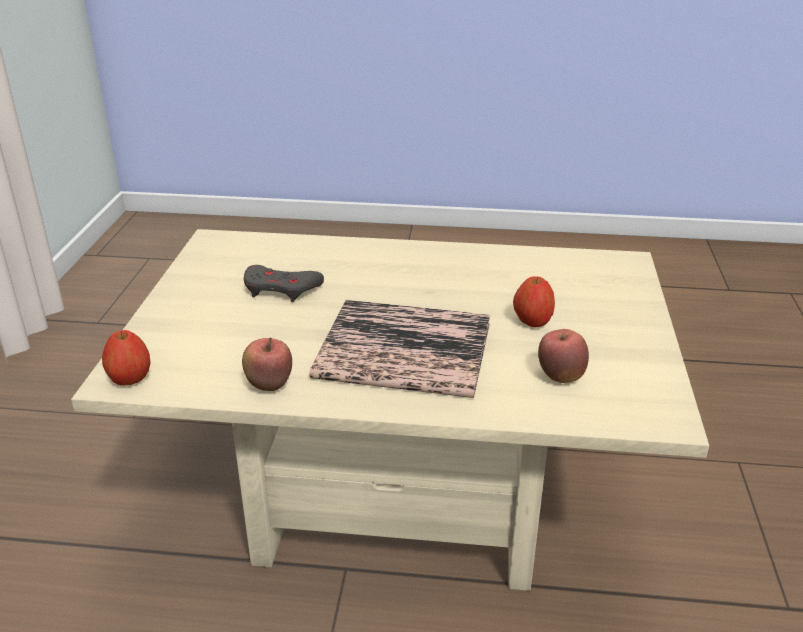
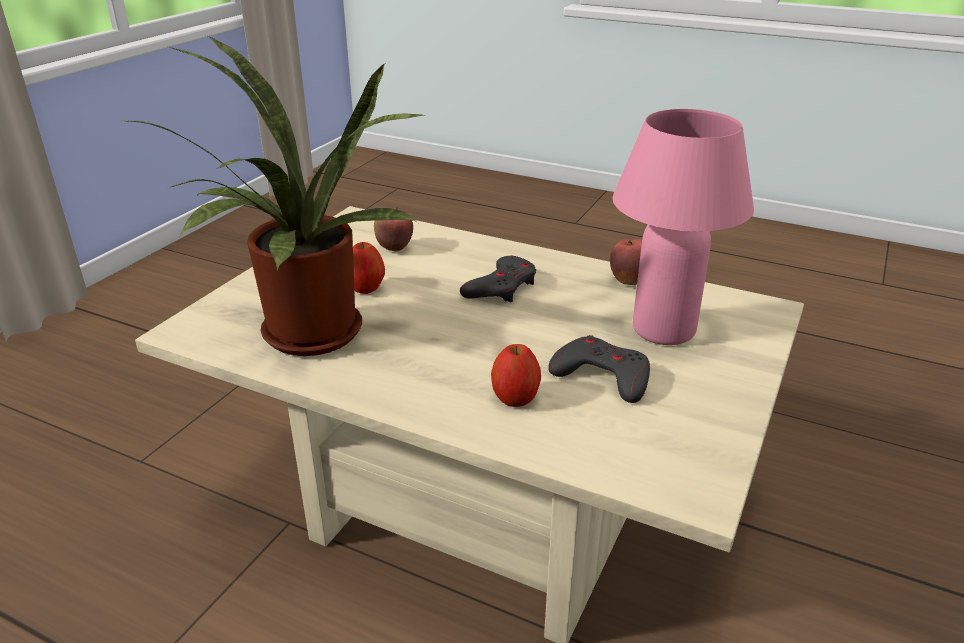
camera: 160 degrees left, 0 degrees up
apple [102,330,151,386] -> apple moved to [491,344,541,407]
book [310,300,490,398] -> grey game controller [460,256,536,302]
none -> potted plant [130,35,425,356]
none -> pink table lamp [613,109,754,345]

